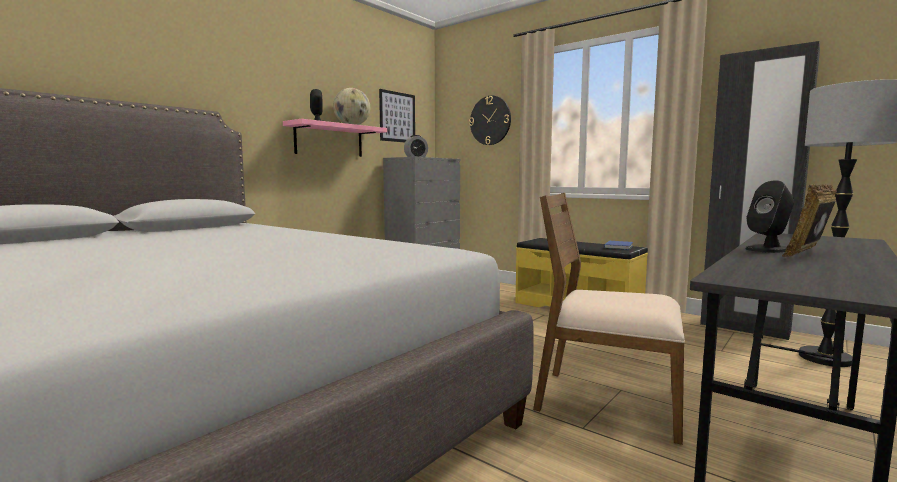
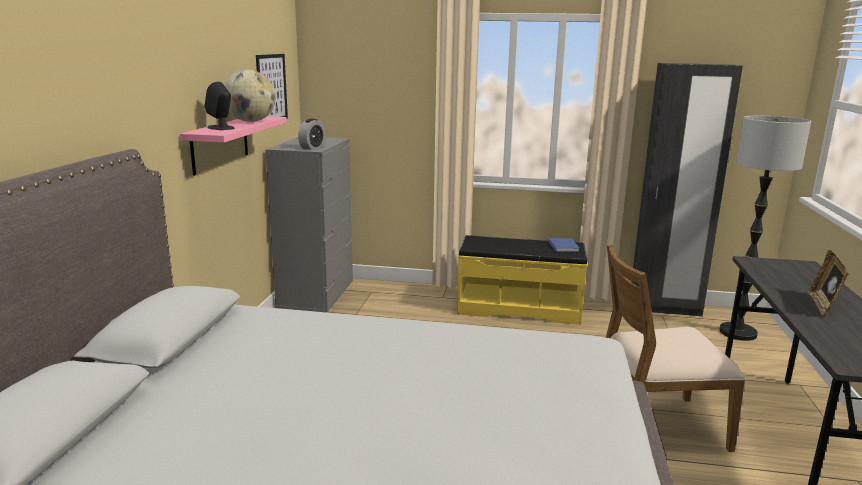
camera: 30 degrees left, 10 degrees up
wall clock [469,96,511,145] -> none
black speaker [746,180,794,253] -> none

